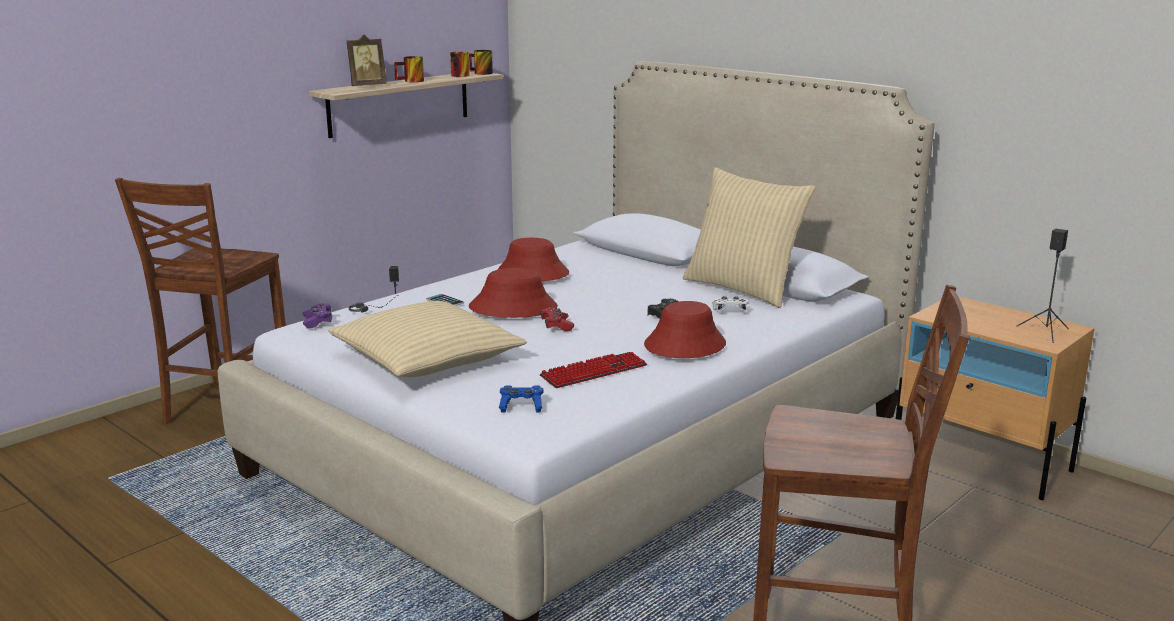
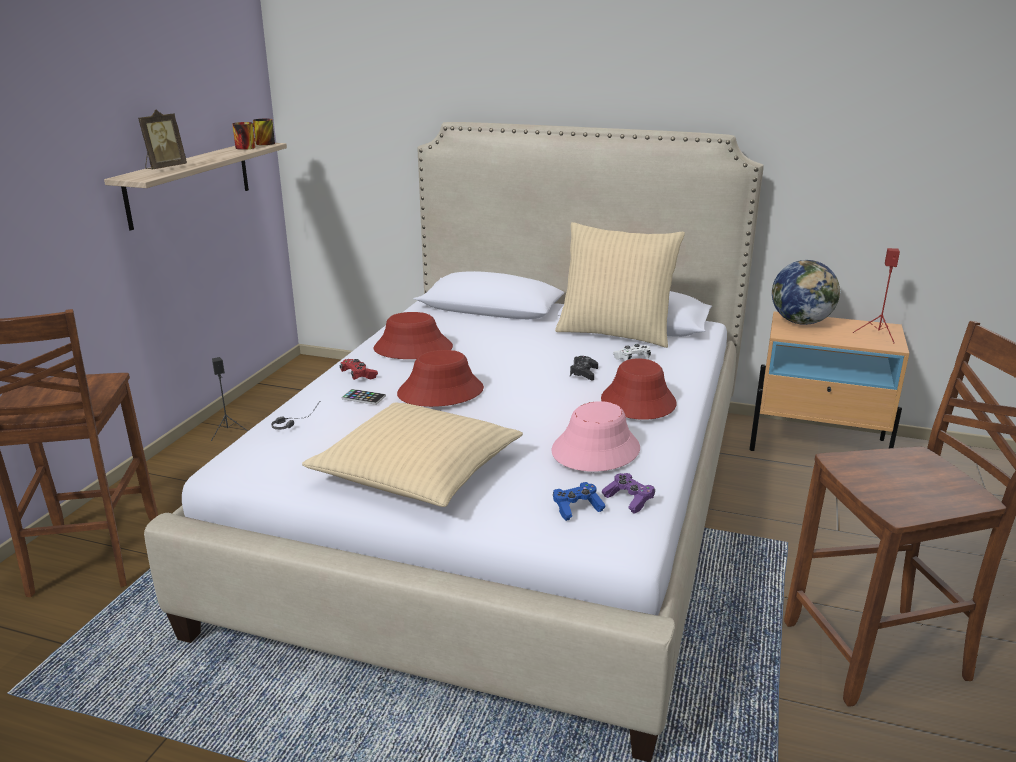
camera: 25 degrees left, 5 degrees up
purple game controller [303,303,332,329] -> purple game controller moved to [602,473,655,514]
mug [394,56,424,83] -> none
red game controller [540,307,574,331] -> red game controller moved to [339,359,378,380]
keyboard [540,352,647,388] -> pink hat [551,401,640,472]
black speaker [1017,229,1069,343] -> red speaker [853,248,900,344]
none -> globe [772,260,841,325]

